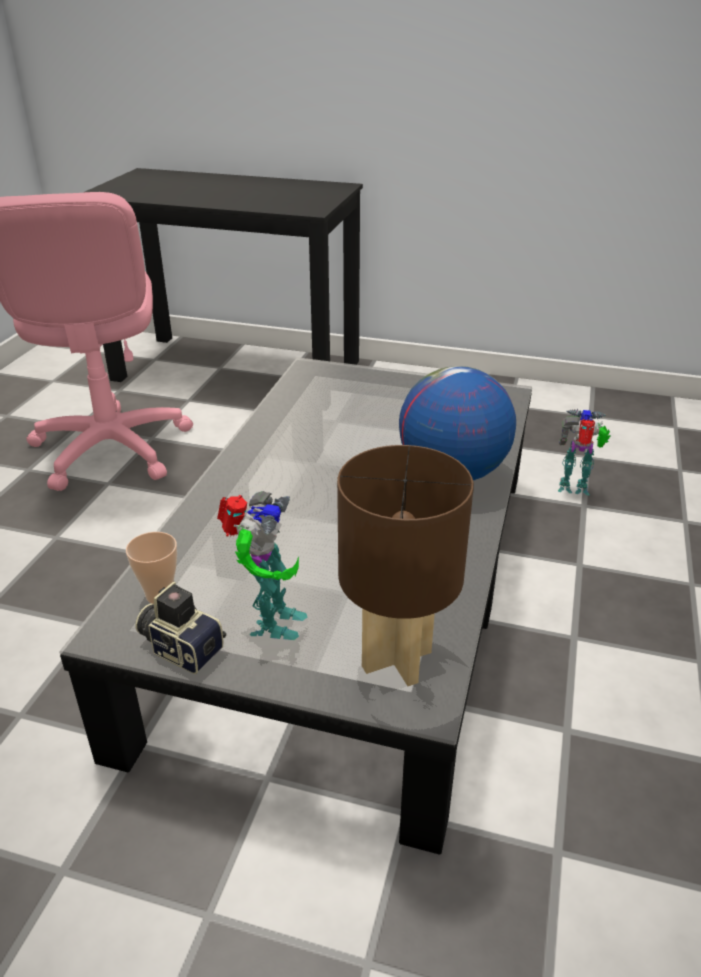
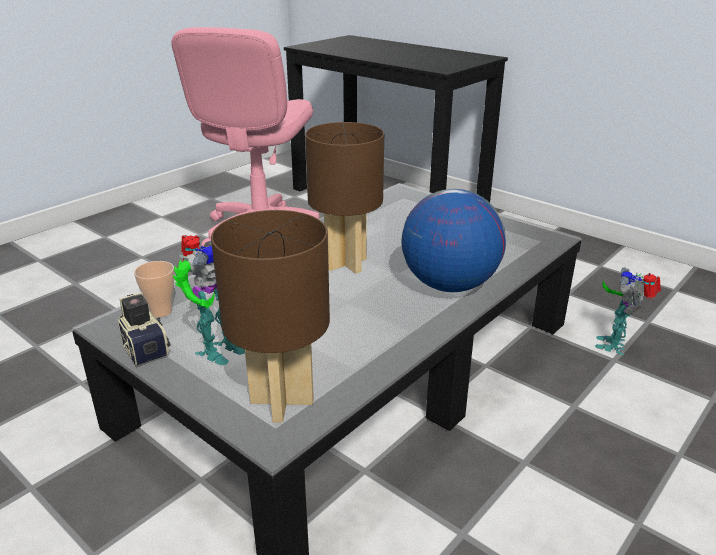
camera: 25 degrees right, 5 degrees down
toy robot [558,409,611,495] -> toy robot turned 105 degrees counterclockwise [595,267,661,355]
none -> brown table lamp [305,122,384,274]

